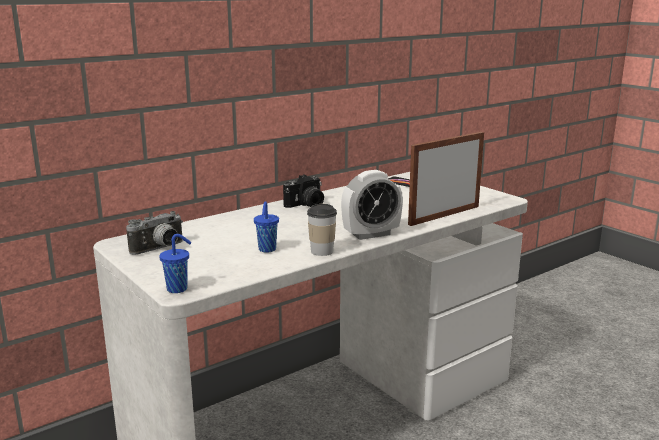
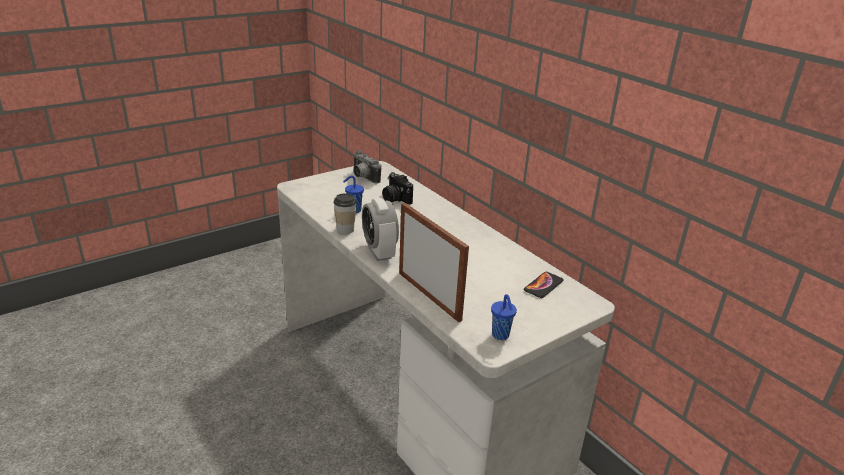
camera: 90 degrees right, 10 degrees up
blue cup [159,234,191,293] -> blue cup moved to [491,294,517,340]
camera [283,174,324,208] -> camera moved to [382,172,413,204]

